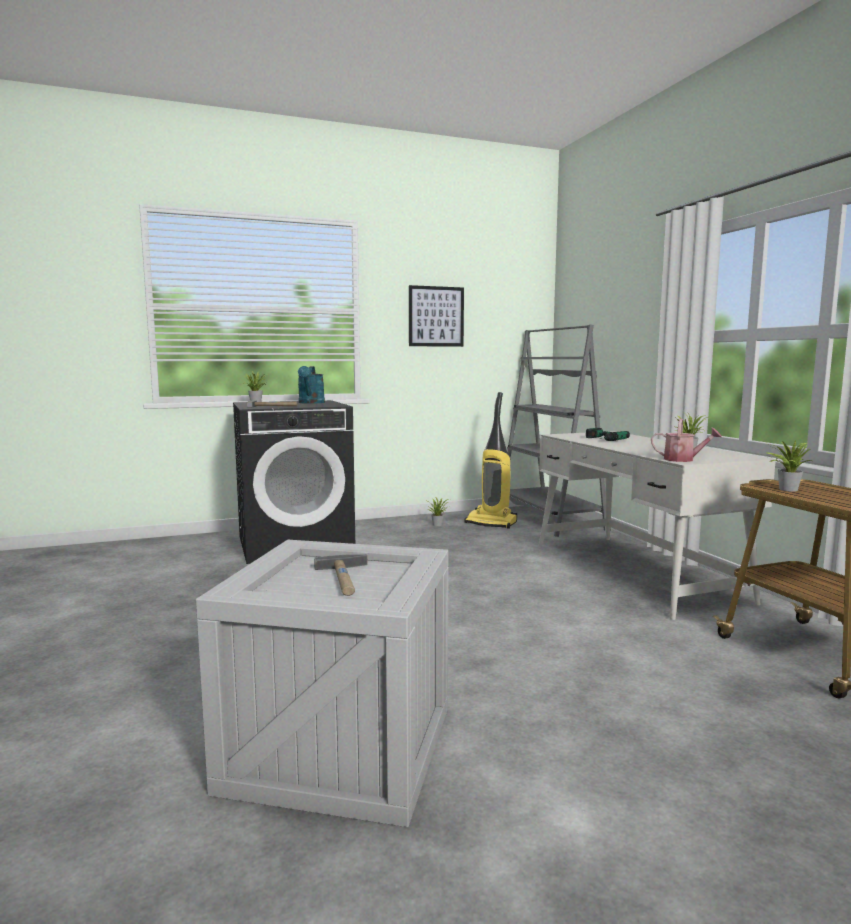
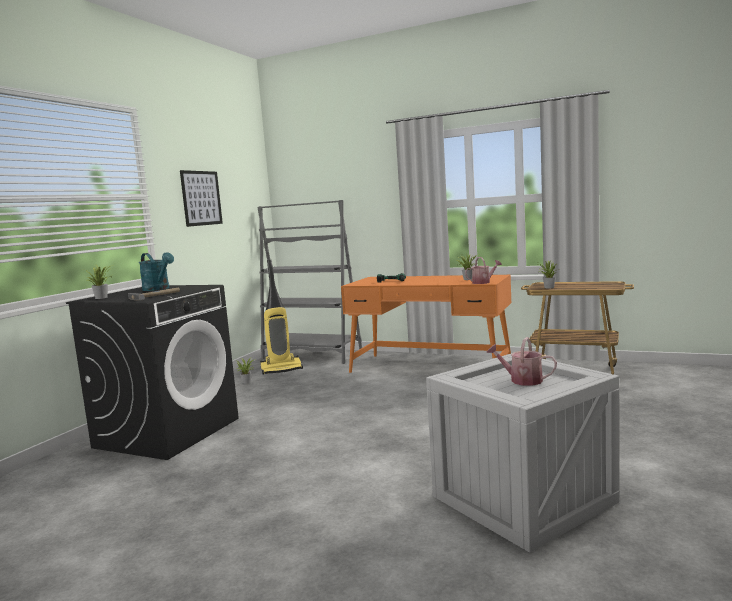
camera: 45 degrees left, 0 degrees up
hammer [314,554,368,596] -> watering can [486,337,557,386]
white desk [538,431,776,620] -> orange desk [341,275,511,373]

